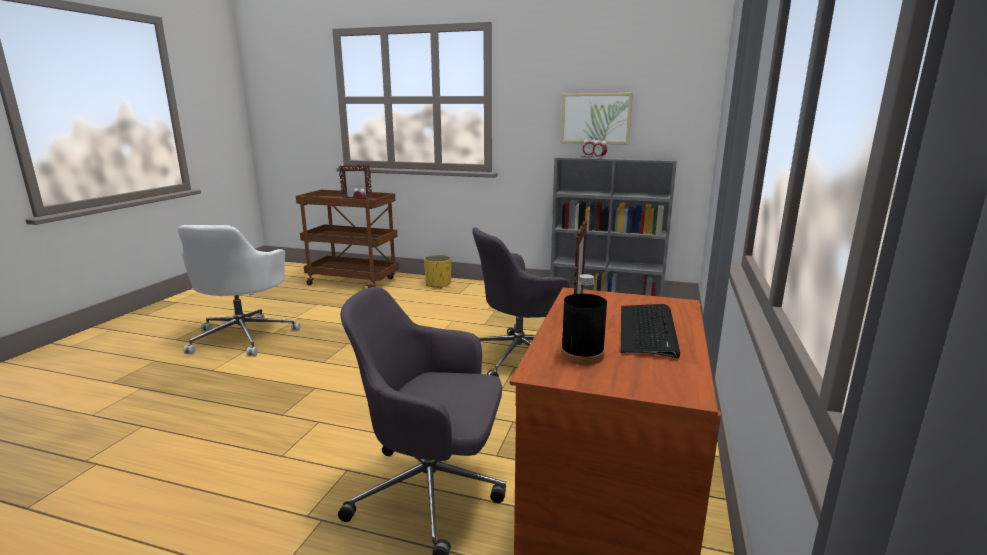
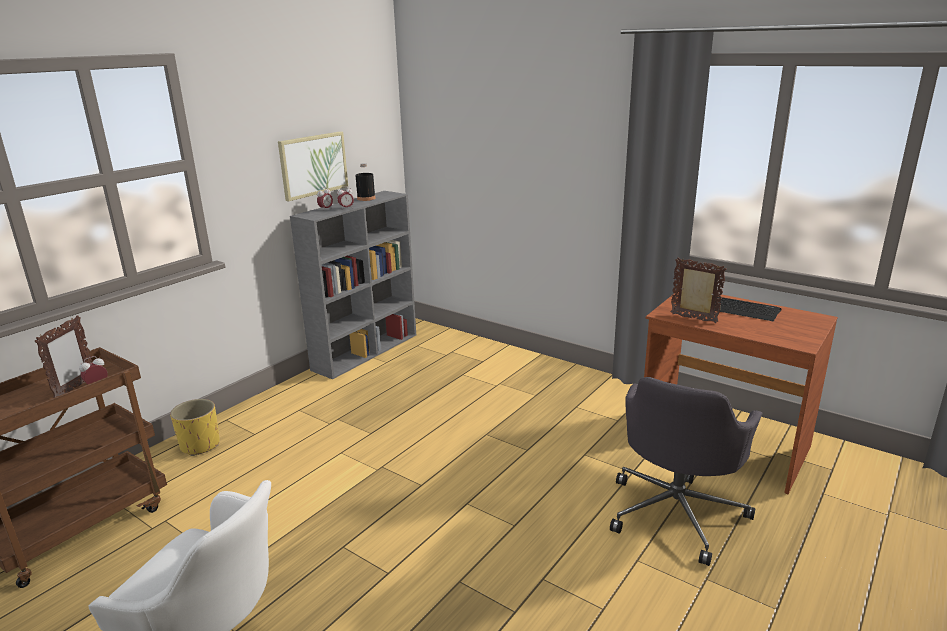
camera: 70 degrees left, 5 degrees up
grey office chair [472,227,570,377] -> none
black bottle [561,274,607,365] -> black bottle moved to [355,163,376,201]

